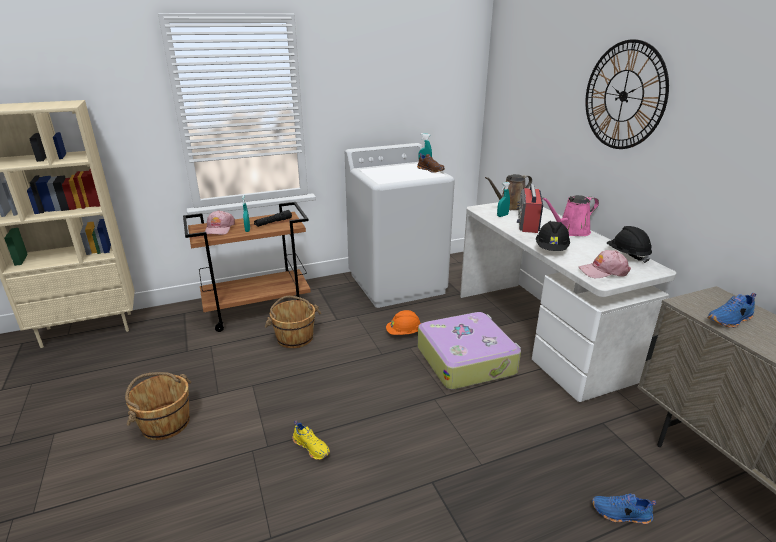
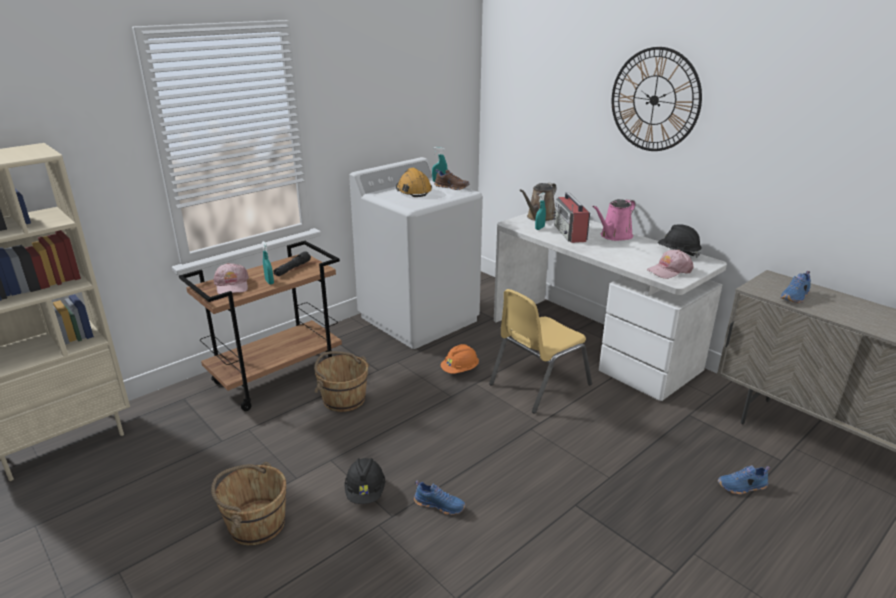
camera: 20 degrees left, 0 degrees up
yellow shoe [292,420,330,460] -> blue shoe [414,481,466,515]
suitcase [418,312,521,390] -> yellow chair [489,289,592,414]
black hard hat [536,221,570,251] -> black hard hat moved to [344,458,385,504]
none -> orange hard hat [396,168,432,197]

